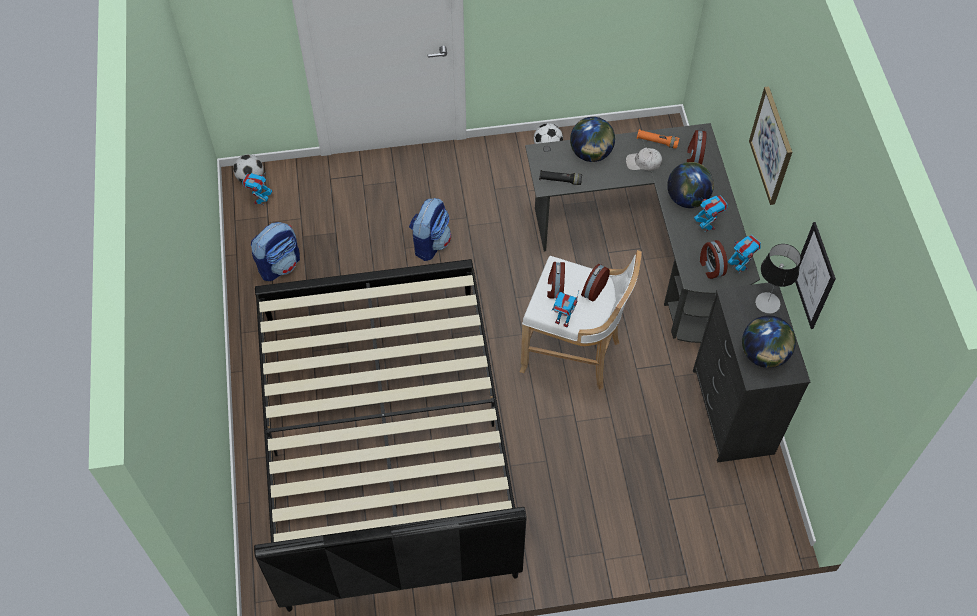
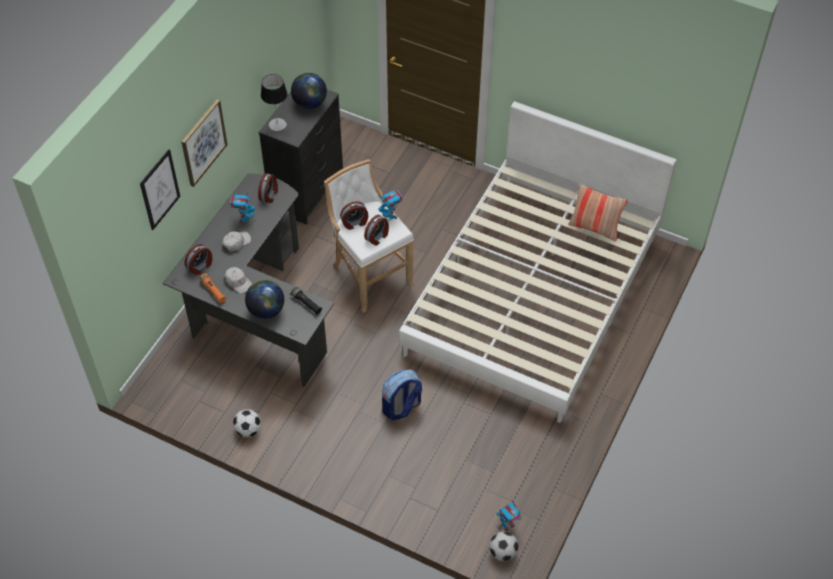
camera: 145 degrees left, 5 degrees down
backpack [251,222,300,281] -> none
black bed [254,259,527,612] -> white bed [399,101,677,423]
globe [667,162,714,208] -> white cap [222,231,251,252]
toy robot [728,235,761,273] -> none
picture [795,222,836,329] -> picture moved to [140,149,180,230]
none -> pillow [568,184,627,241]

